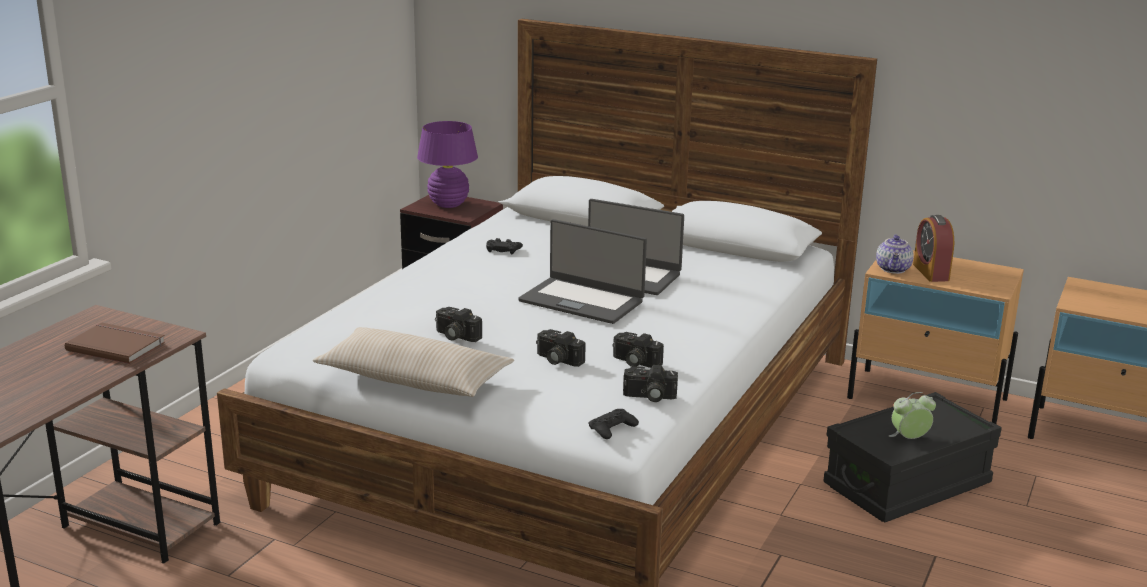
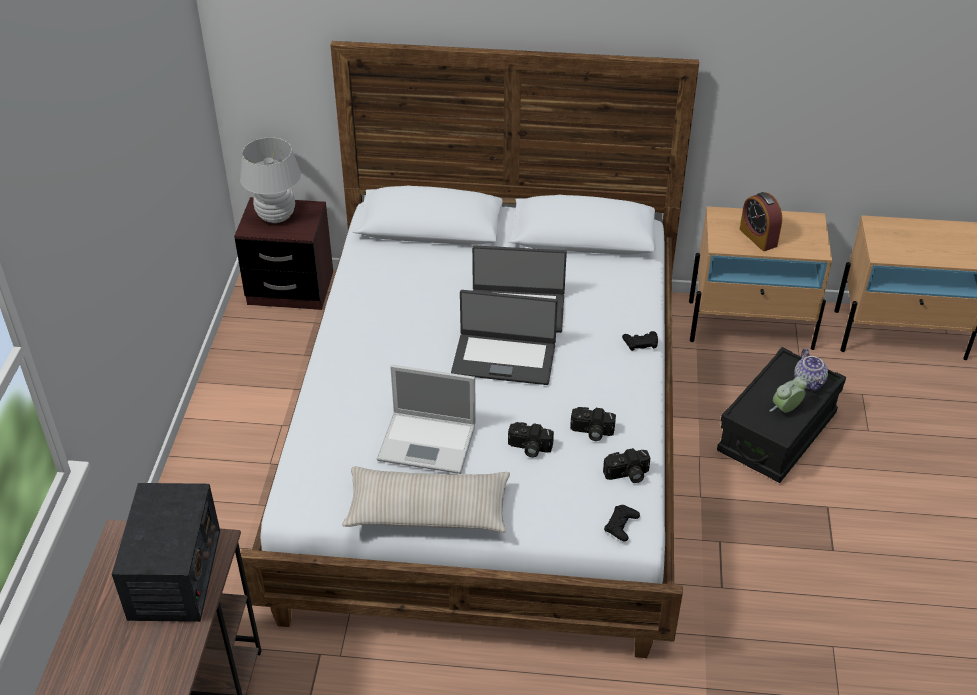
camera: 20 degrees left, 20 degrees up
brown book [65,323,165,364] -> radio [112,483,220,622]
purple table lamp [417,121,478,208] -> white table lamp [240,137,301,223]
camera [435,307,482,342] -> laptop [377,365,476,474]
black game controller [486,238,523,254] -> black game controller moved to [622,331,658,351]
teapot [876,234,914,274] -> teapot moved to [794,348,828,391]

